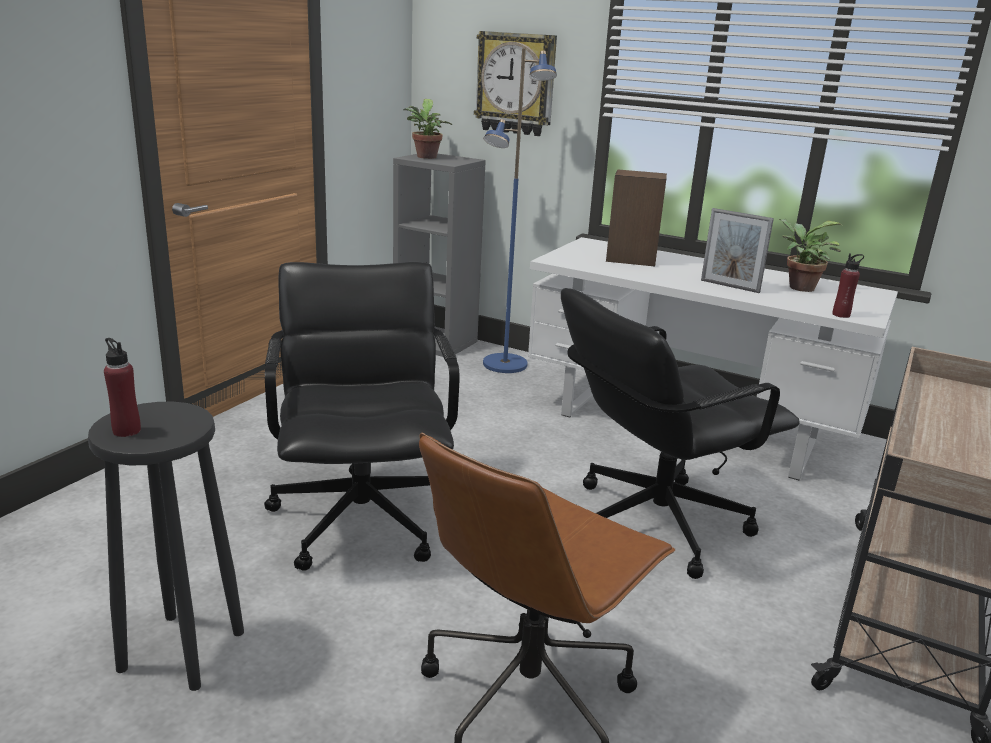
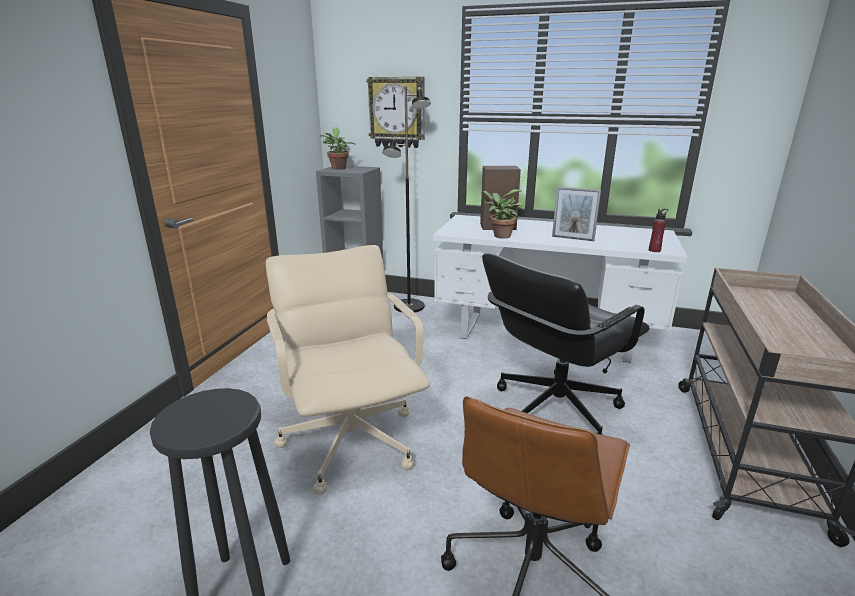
camera: 10 degrees left, 0 degrees up
red bottle [104,338,141,437] -> none
black office chair [264,262,459,571] -> beige office chair [266,245,430,495]
blue floor lamp [483,48,557,373] -> black floor lamp [382,86,431,313]
potted plant [779,219,842,292] -> potted plant moved to [482,189,523,239]

